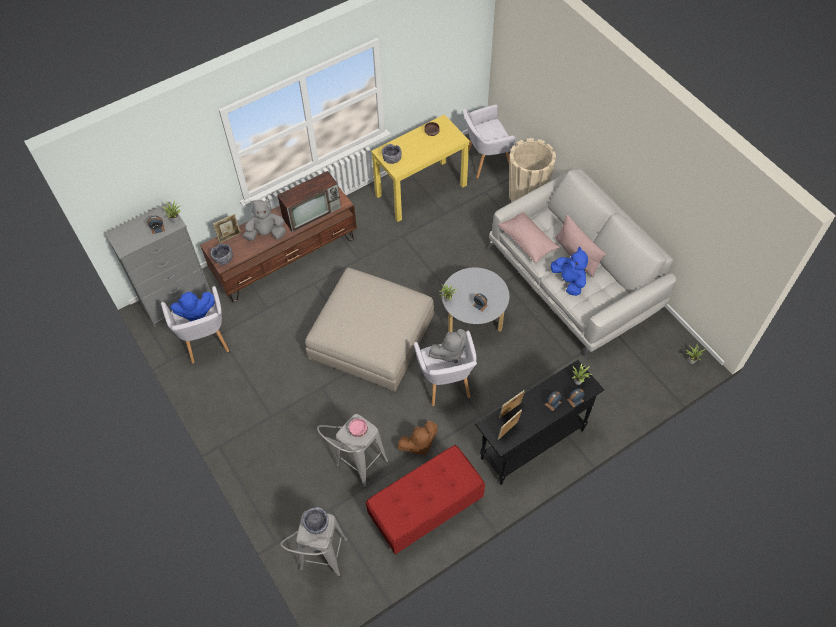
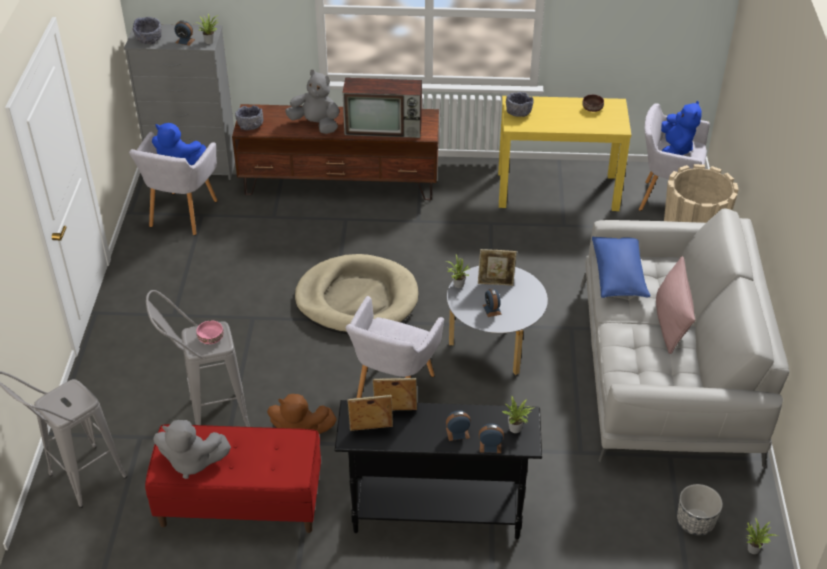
camera: 35 degrees right, 15 degrees down
picture frame [213,214,241,243] -> picture frame moved to [478,249,517,286]
grey bowl [303,507,329,534] -> grey bowl moved to [133,17,161,44]
beige ottoman [305,268,434,391] -> beige dog bed [295,254,419,334]
grey plush toy [428,329,467,363] -> grey plush toy moved to [153,420,231,479]
pink pillow [498,212,560,263] -> blue pillow [592,236,651,298]
blue plush toy [551,247,588,296] -> blue plush toy moved to [661,100,702,155]
none -> planter [677,484,723,536]

